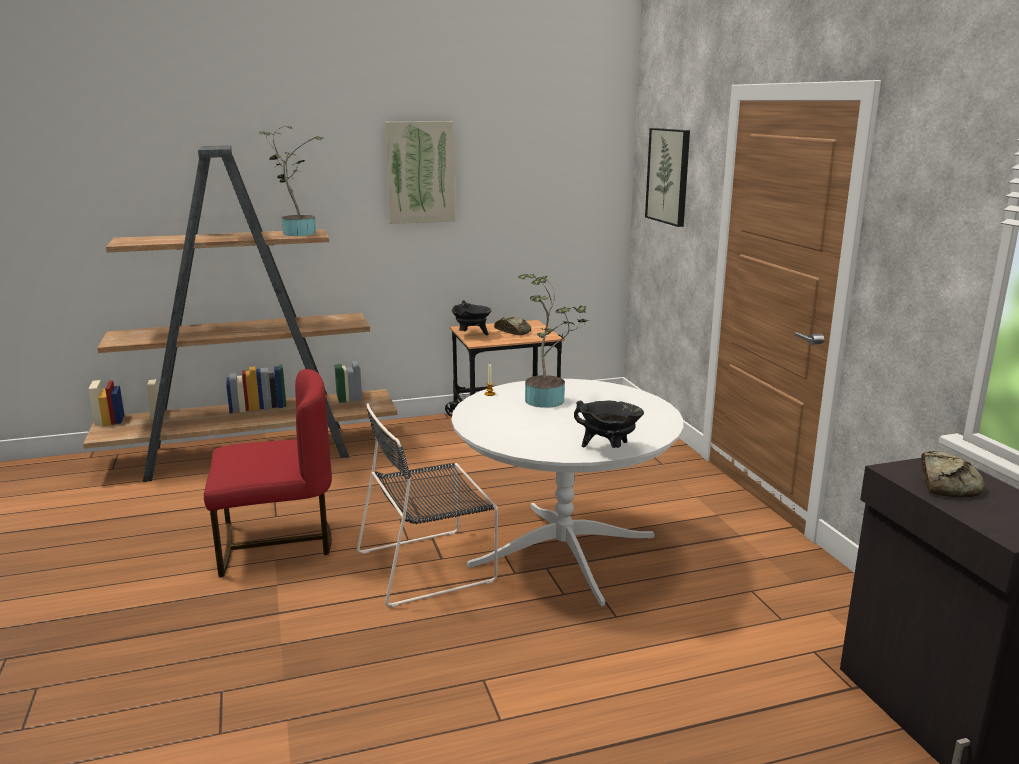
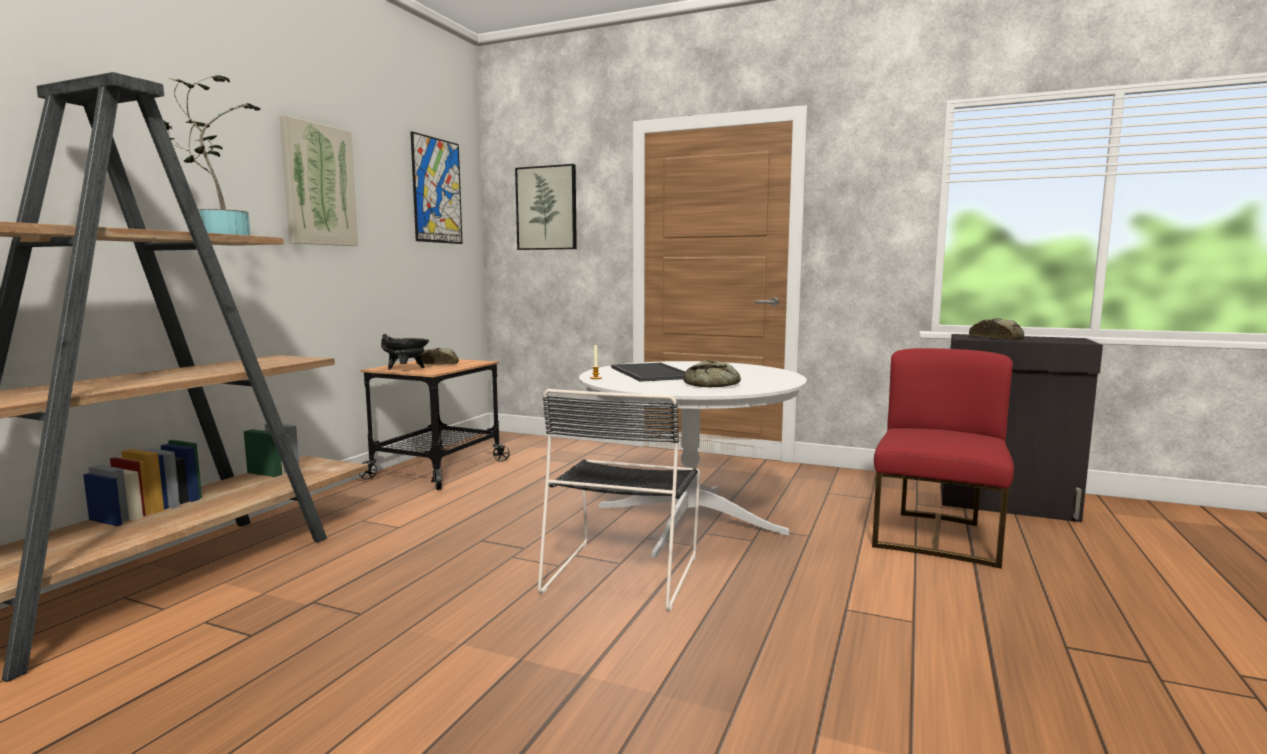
camera: 50 degrees left, 10 degrees down
red chair [204,369,332,577] -> red chair moved to [872,348,1014,569]
potted plant [518,274,589,408] -> tray [611,363,686,382]
black cooking pot [574,401,644,448] -> none
none -> picture [411,131,463,244]
none -> bread [683,360,741,387]

